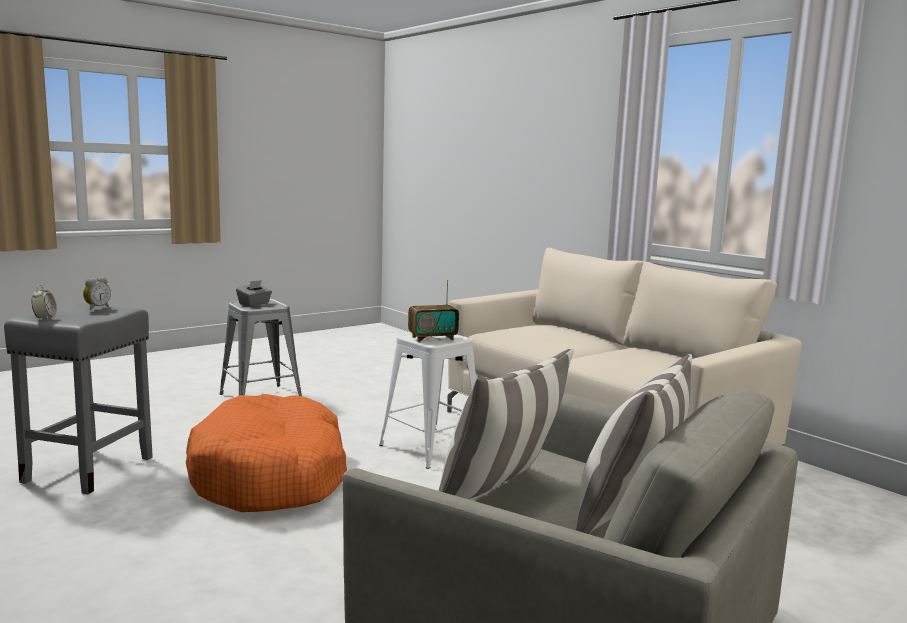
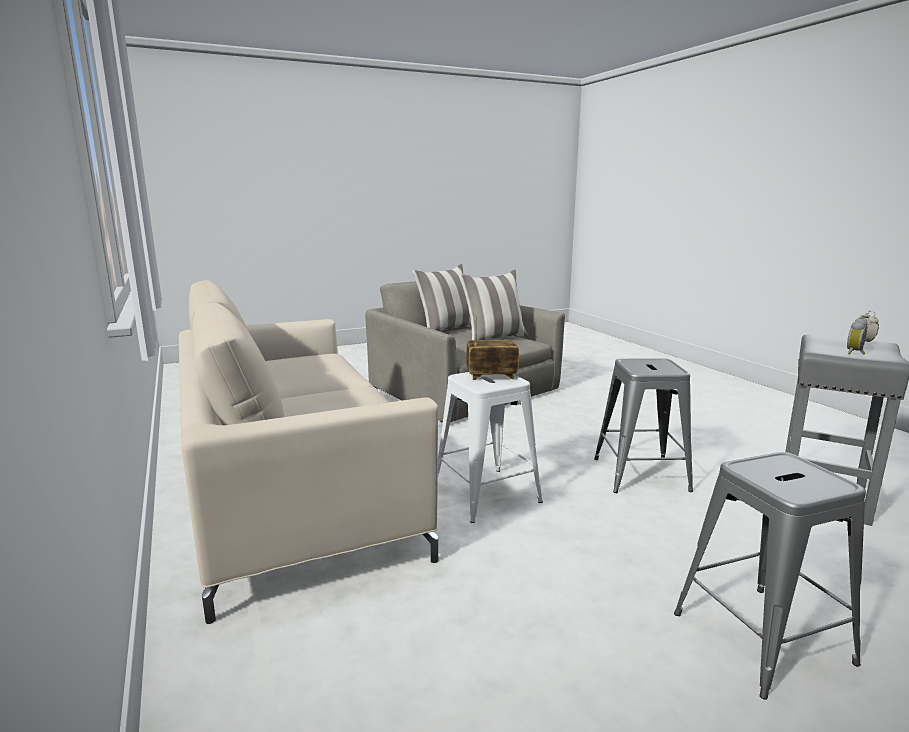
camera: 165 degrees left, 5 degrees up
orange dog bed [186,394,347,512] -> grey stool [594,358,693,493]
grey tissue box [236,280,272,306] -> none

